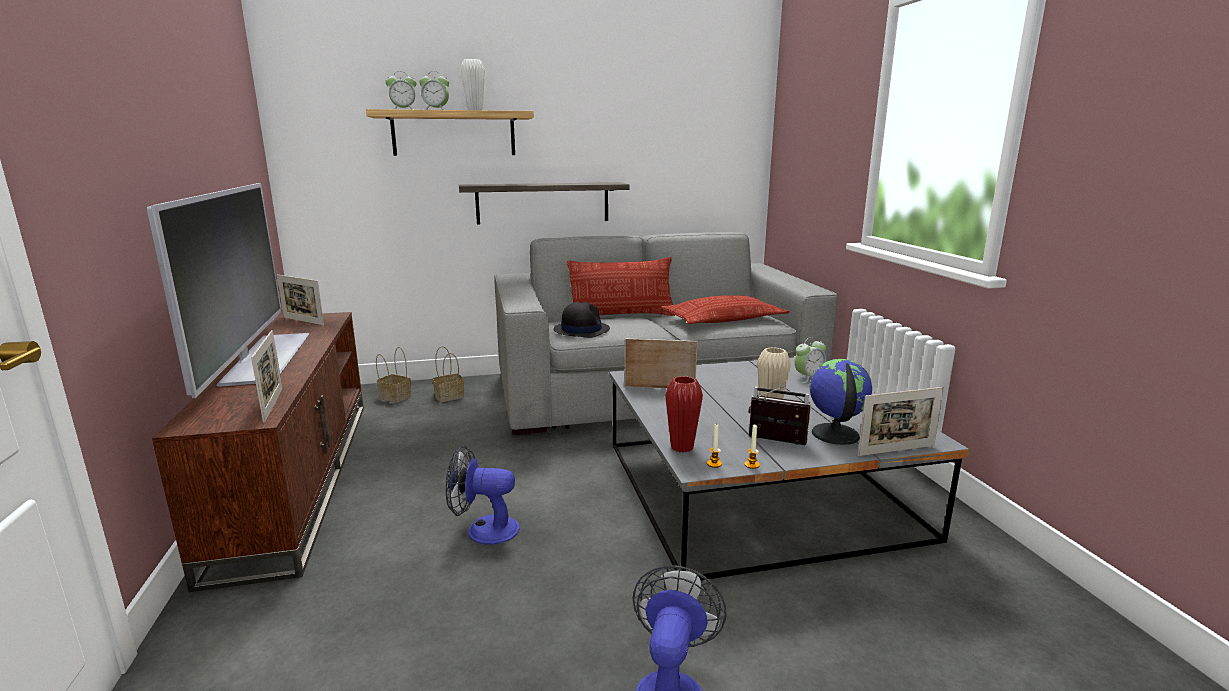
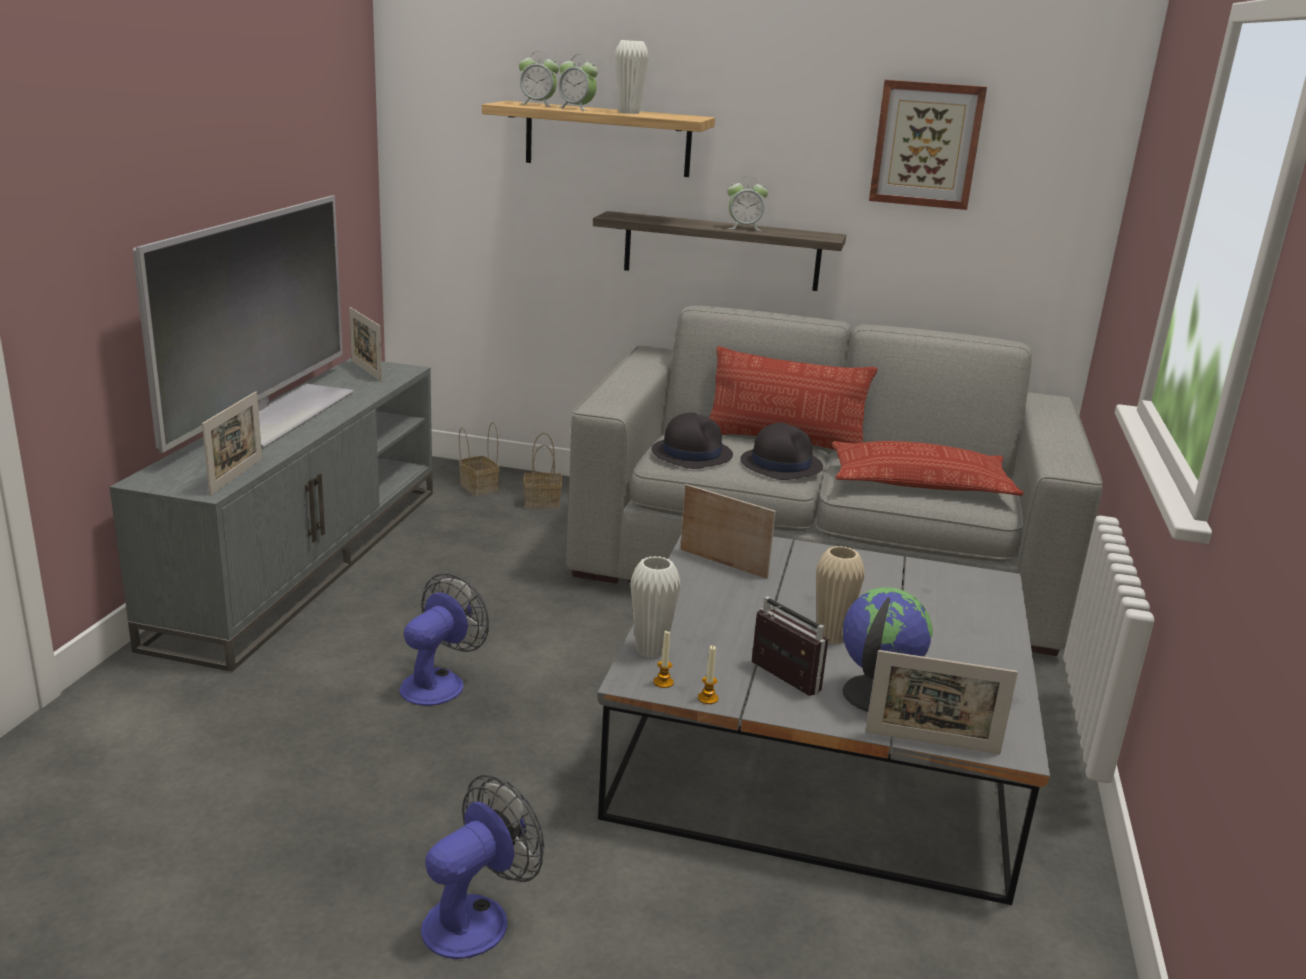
camera: 25 degrees right, 5 degrees up
brown tv stand [152,312,364,592] -> grey tv stand [109,357,433,672]
fan [446,446,520,545] -> fan turned 90 degrees clockwise [399,573,489,706]
red vase [665,376,703,453] -> white vase [630,556,681,658]
alarm clock [795,337,826,383] -> alarm clock moved to [727,177,768,231]
none -> black hat [740,423,823,480]
none -> picture [869,80,987,210]

